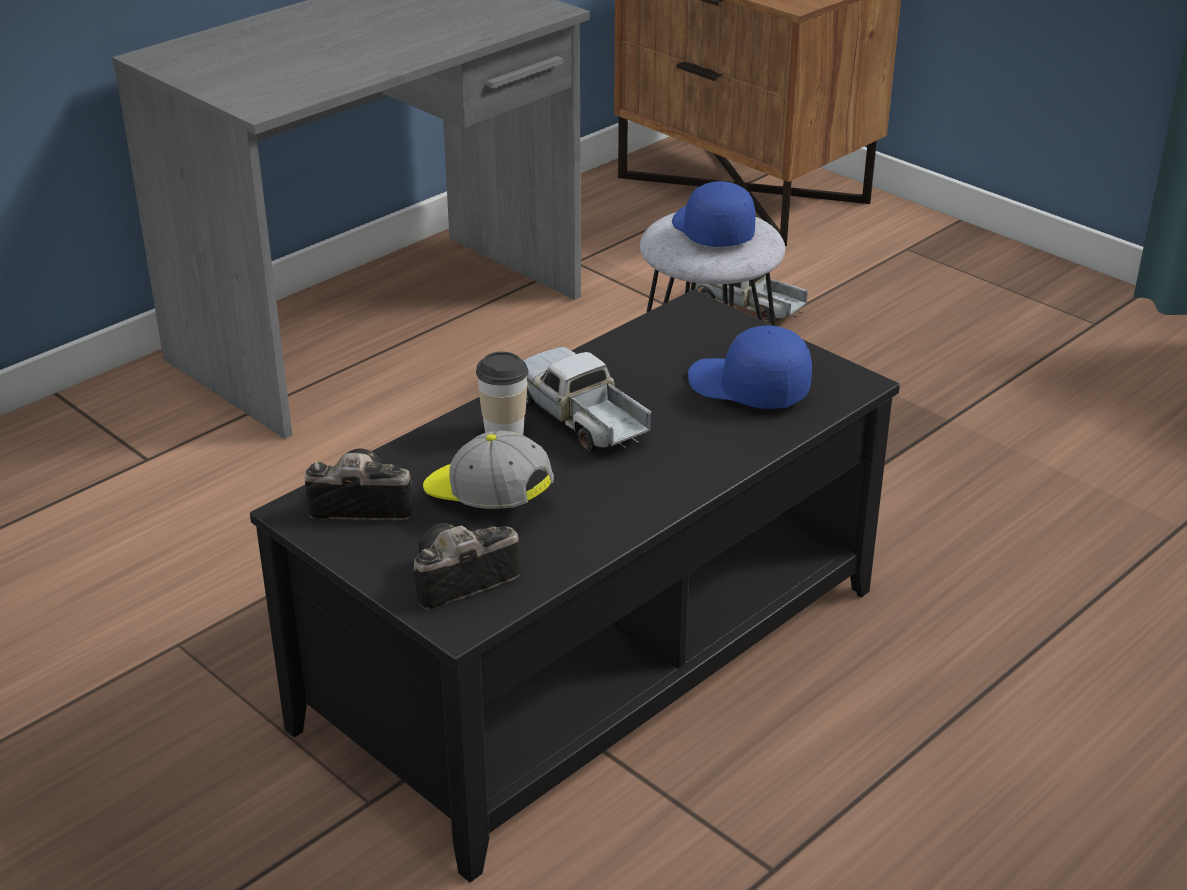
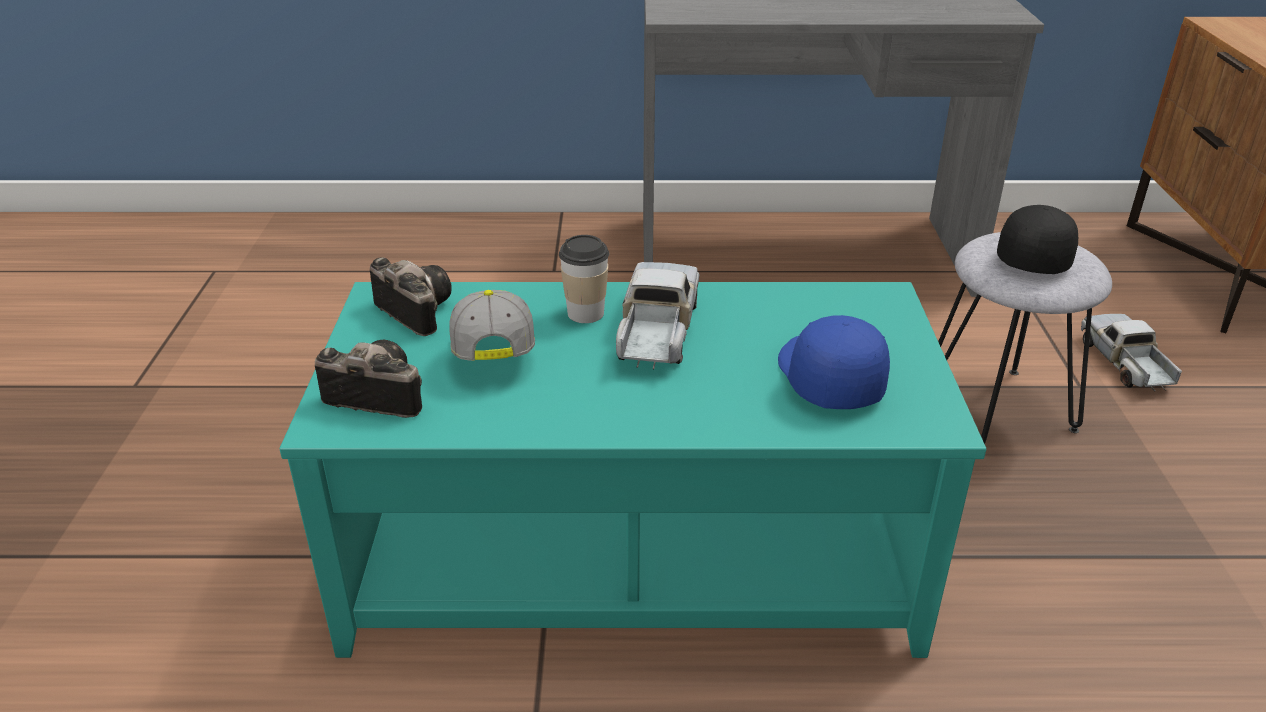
camera: 45 degrees right, 0 degrees up
black coffee table [250,290,900,882] -> turquoise coffee table [280,282,986,658]
blue cap [672,181,756,247] -> black cap [997,205,1078,274]

